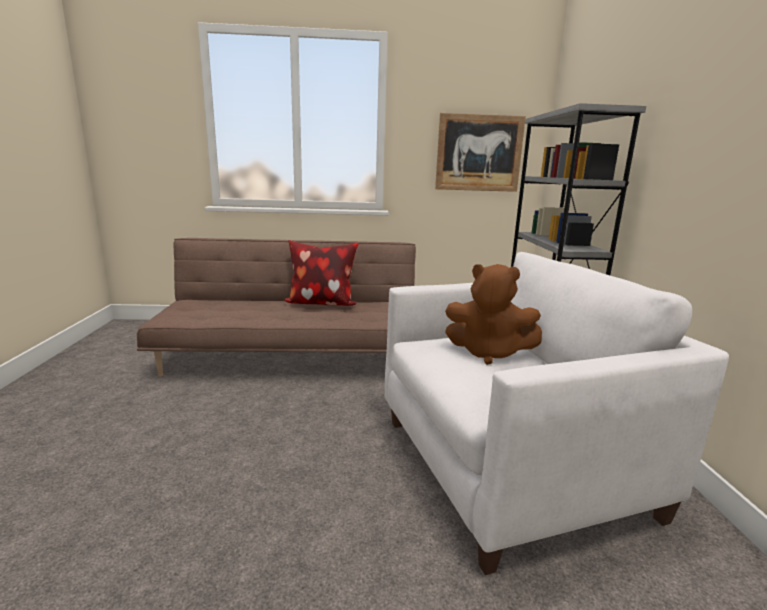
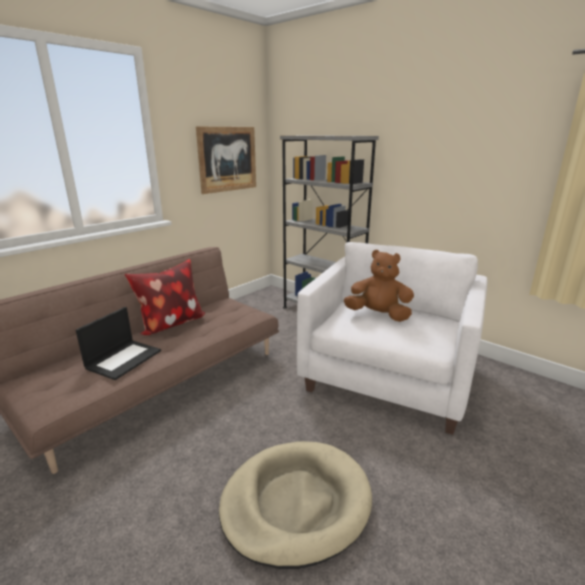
camera: 45 degrees left, 5 degrees up
brown plush toy [445,264,542,365] -> brown plush toy turned 135 degrees counterclockwise [344,250,414,322]
none -> laptop [76,307,161,380]
none -> beige dog bed [219,441,372,569]

